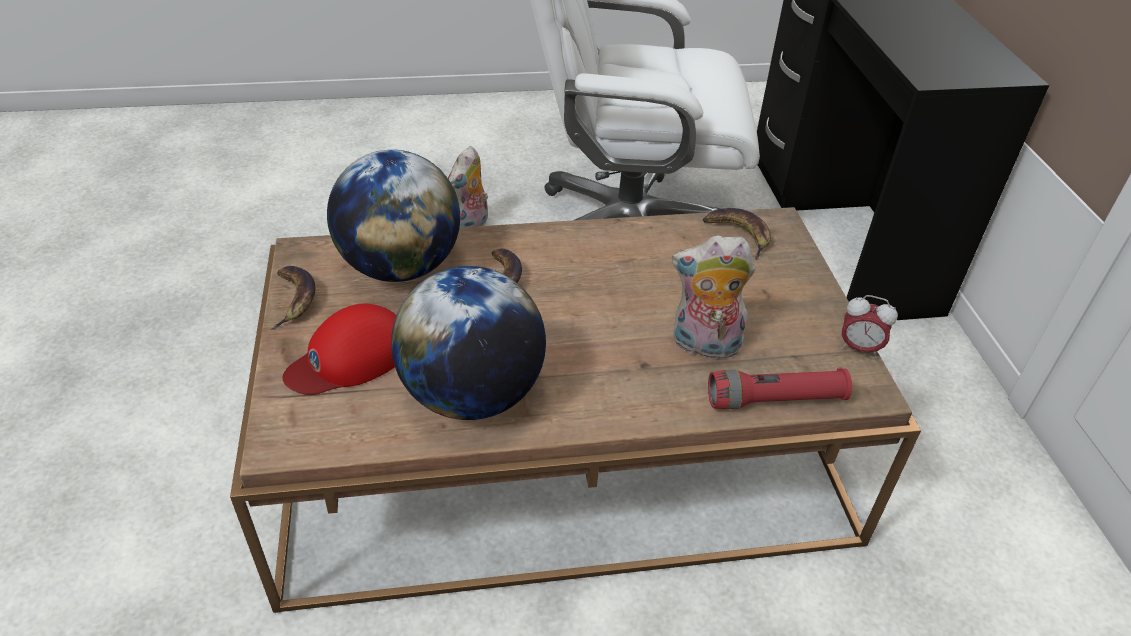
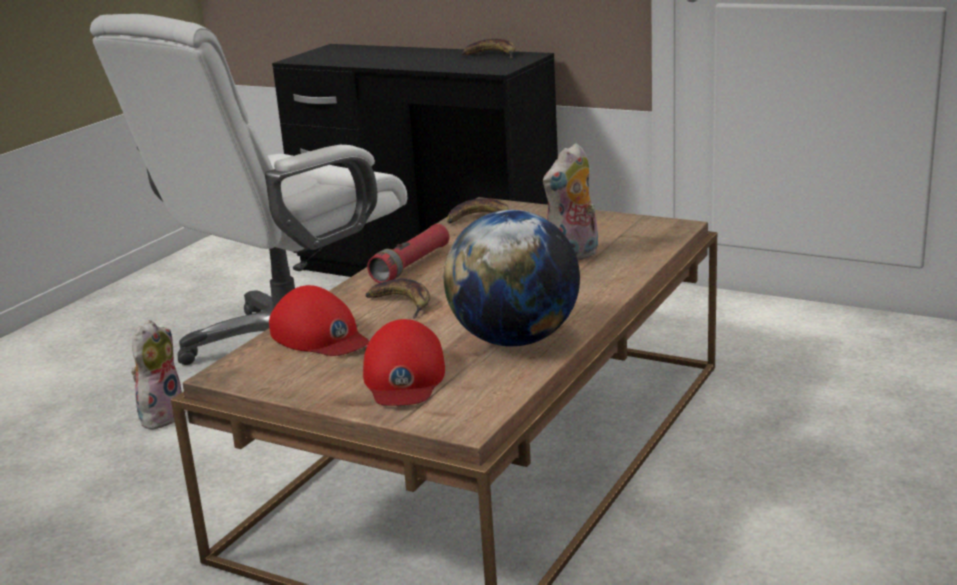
camera: 50 degrees left, 20 degrees down
banana [271,266,315,330] -> banana moved to [462,39,516,58]
globe [327,150,460,282] -> red cap [269,285,369,356]
plush toy [448,146,488,227] -> plush toy turned 135 degrees counterclockwise [131,320,186,430]
red flashlight [708,368,852,409] -> red flashlight moved to [367,224,449,283]
alarm clock [841,295,898,358] -> none

